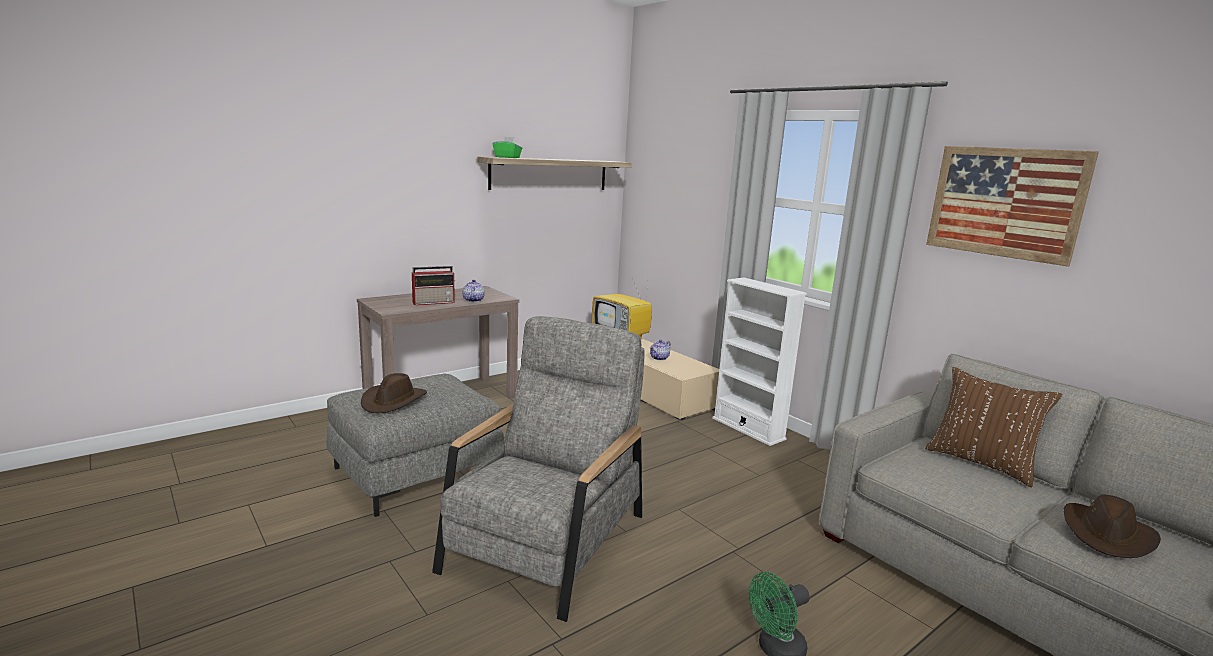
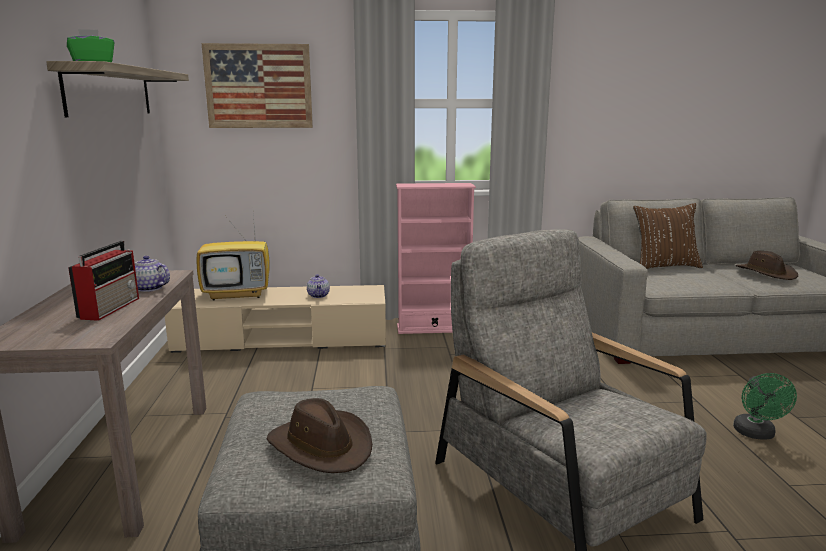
camera: 55 degrees left, 0 degrees up
white bookcase [712,277,807,446] -> pink bookcase [396,183,476,334]
picture [926,146,1099,267] -> picture moved to [202,43,313,128]

